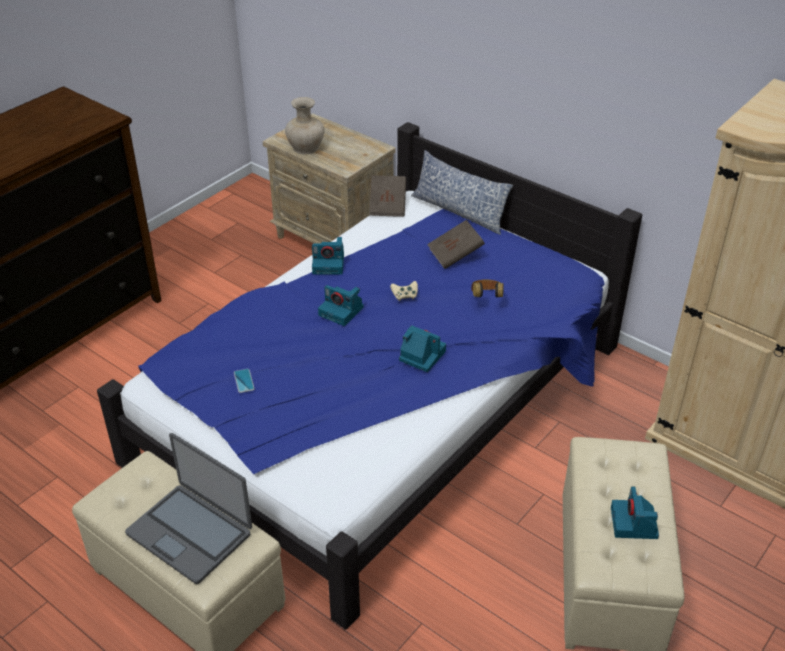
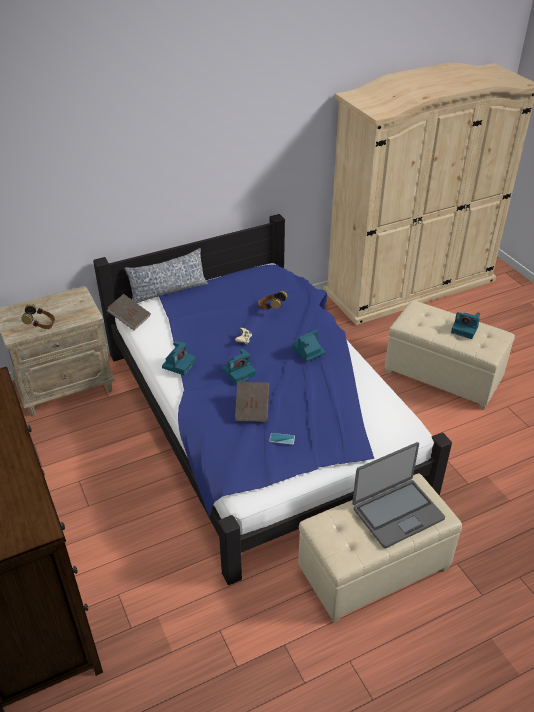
camera: 65 degrees left, 0 degrees up
beige vase [285,97,325,154] -> headphones [21,304,55,329]
brown book [427,220,485,269] -> brown book moved to [235,382,269,422]

